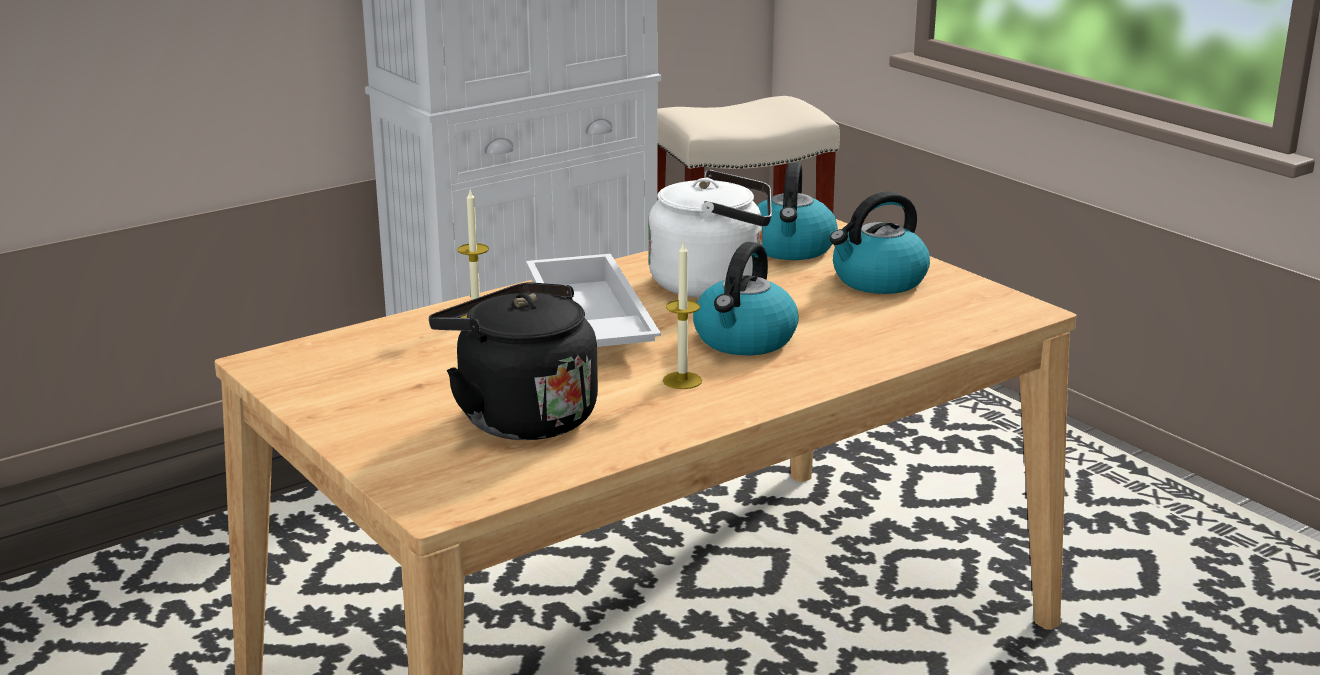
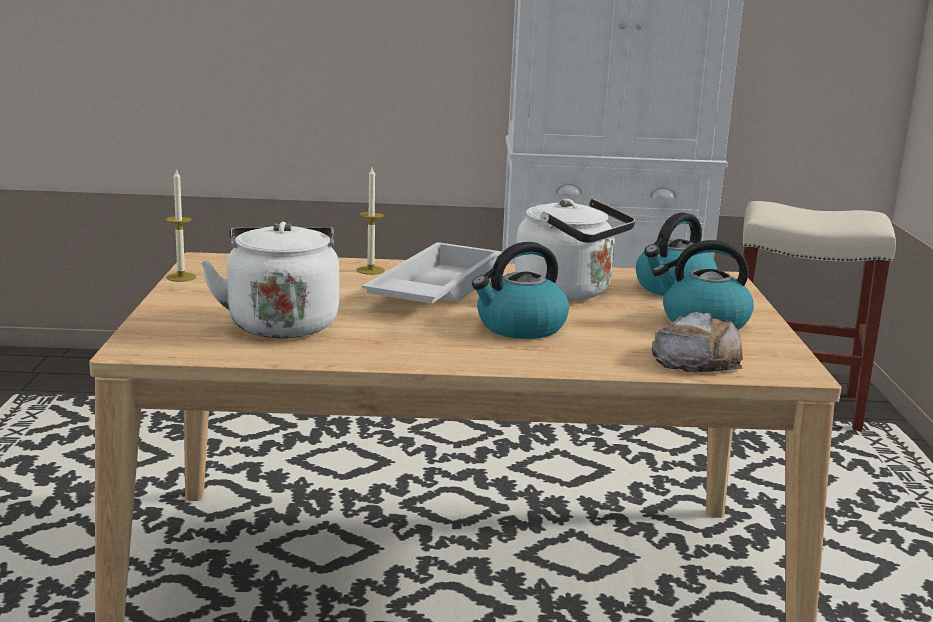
camera: 35 degrees right, 5 degrees down
black kettle [429,282,598,440] -> white kettle [200,222,339,338]
candle [663,241,702,389] -> candle moved to [166,168,196,282]
none -> bread [652,312,743,373]

